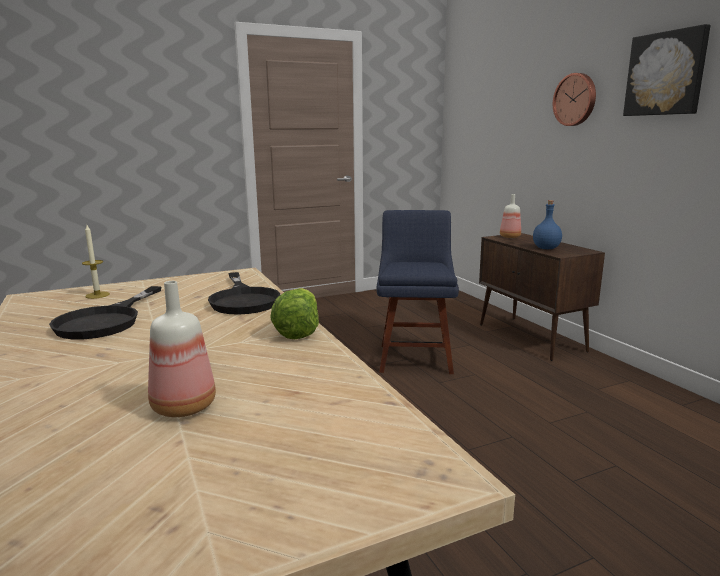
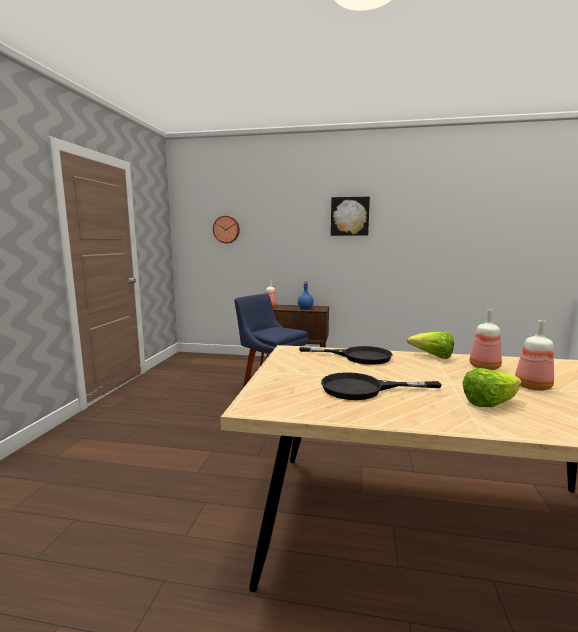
camera: 55 degrees left, 5 degrees down
black frying pan [49,286,161,339] -> black frying pan turned 135 degrees clockwise [321,372,442,400]
candle [82,225,110,299] -> none
wall clock [553,73,596,126] -> wall clock moved to [213,216,240,243]
none -> lettuce [462,368,522,407]
none -> bottle [469,309,502,370]

